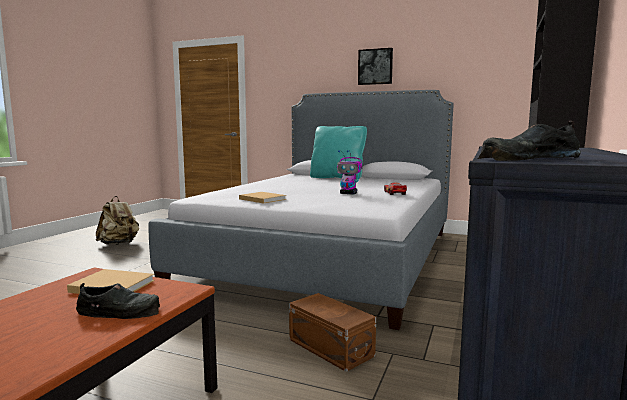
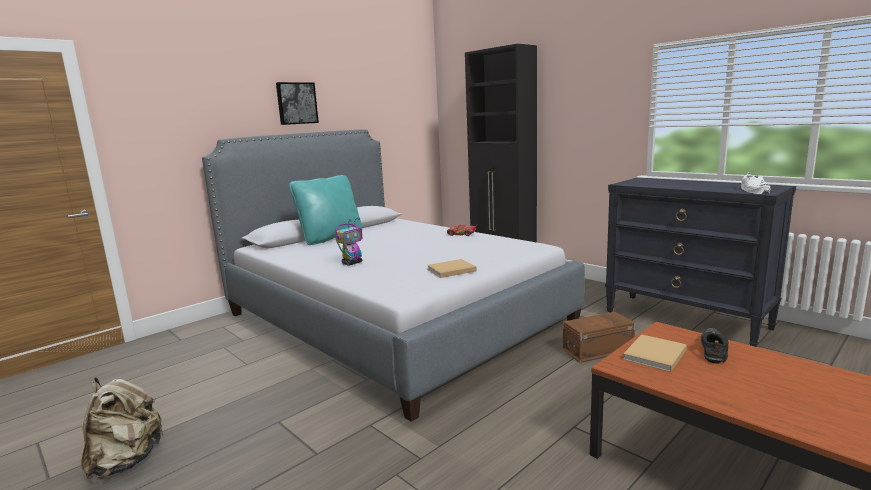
camera: 65 degrees left, 5 degrees up
toy robot [337,150,362,194] -> toy robot moved to [335,218,363,266]
black shoe [478,121,581,161] -> white shoe [741,172,771,194]

